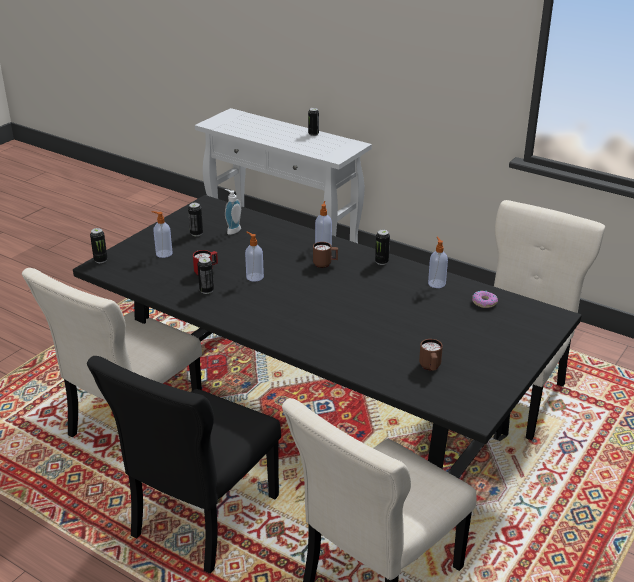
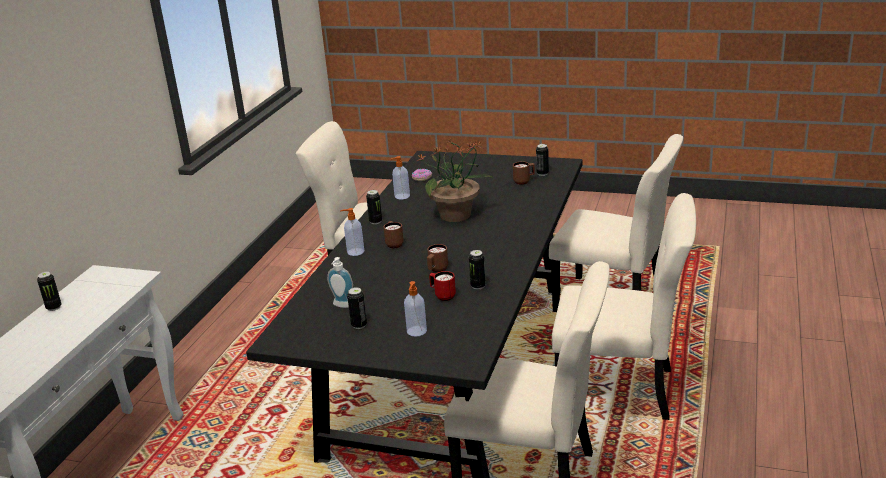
camera: 105 degrees left, 5 degrees down
black chair [87,356,281,574] -> beige chair [552,193,696,420]
can [90,228,108,263] -> can moved to [536,144,549,176]
soap dispenser [245,232,264,282] -> brown mug [427,244,448,272]
none -> potted plant [417,139,493,222]

